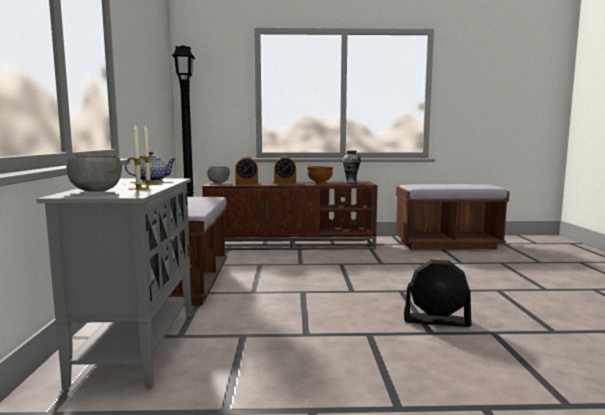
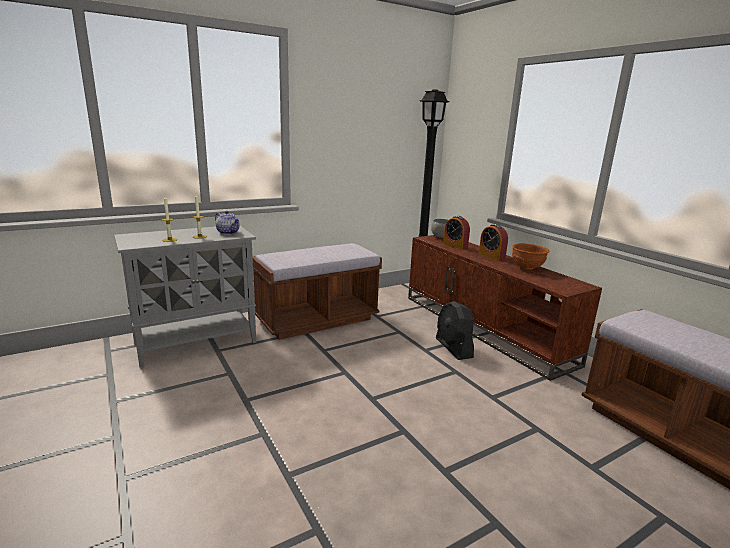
camera: 60 degrees right, 10 degrees up
grey bowl [66,155,122,192] -> none
vase [342,150,361,184] -> none
black fan [404,260,472,327] -> black fan moved to [436,301,474,360]

